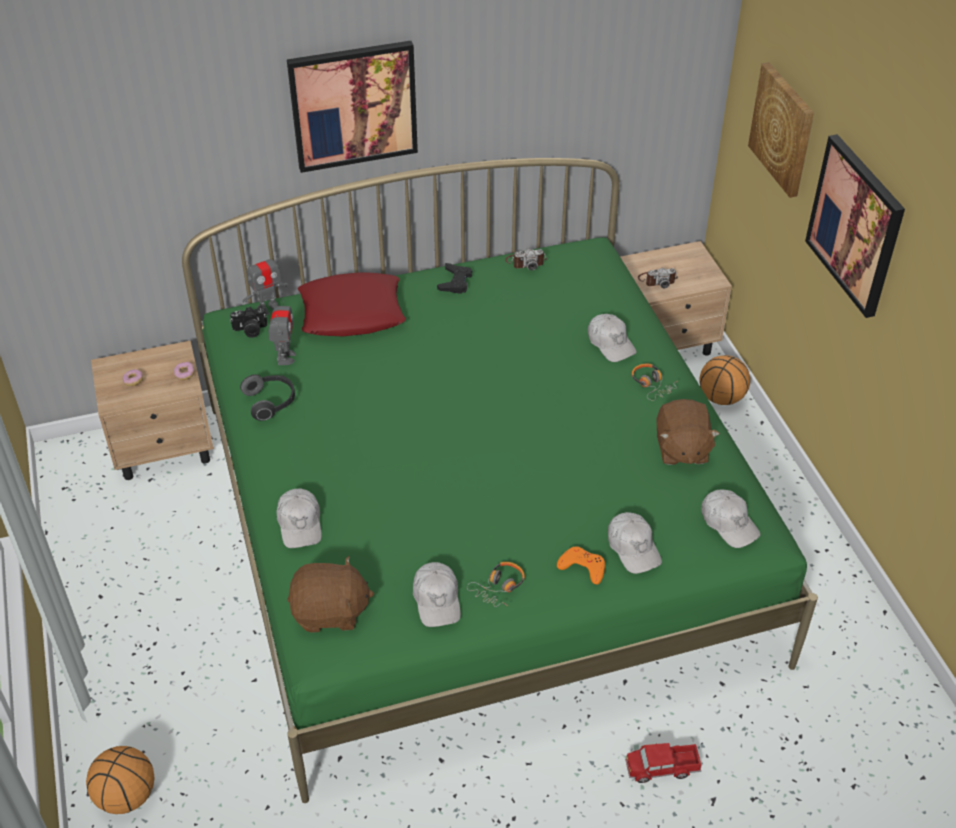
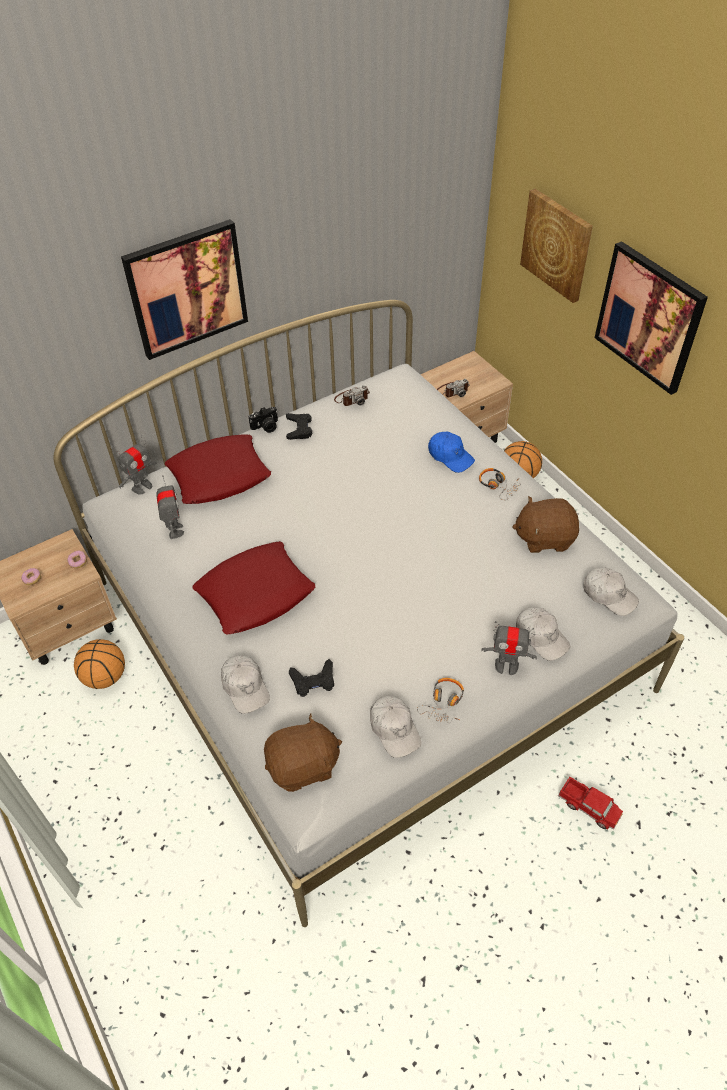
camera: 15 degrees left, 5 degrees up
basketball [86,746,154,814] -> basketball moved to [74,639,125,689]
green bed [182,158,818,803] -> white bed [53,300,684,927]
camera [230,307,267,338] -> camera moved to [249,407,278,433]
headphones [240,374,295,421] -> none
orange game controller [557,547,605,585] -> toy robot [481,621,537,675]
white cap [588,314,637,362] -> blue cap [428,432,475,473]
toy truck [625,743,701,783] -> toy truck turned 120 degrees counterclockwise [558,777,623,830]
brown plush toy [657,399,720,465] -> brown plush toy turned 105 degrees clockwise [512,496,579,553]
none -> red pillow [192,541,315,635]
none -> black game controller [289,659,334,697]

